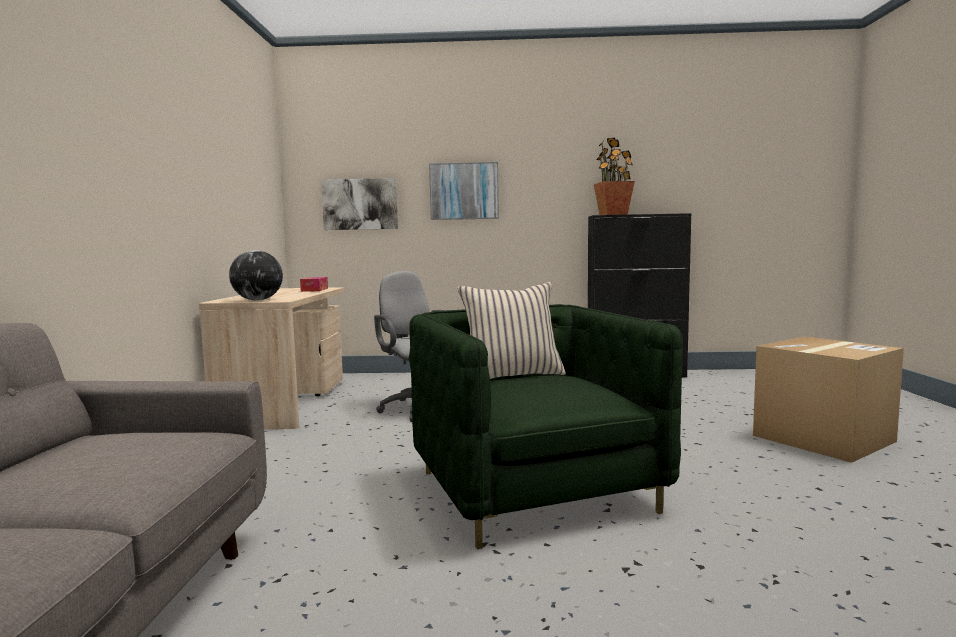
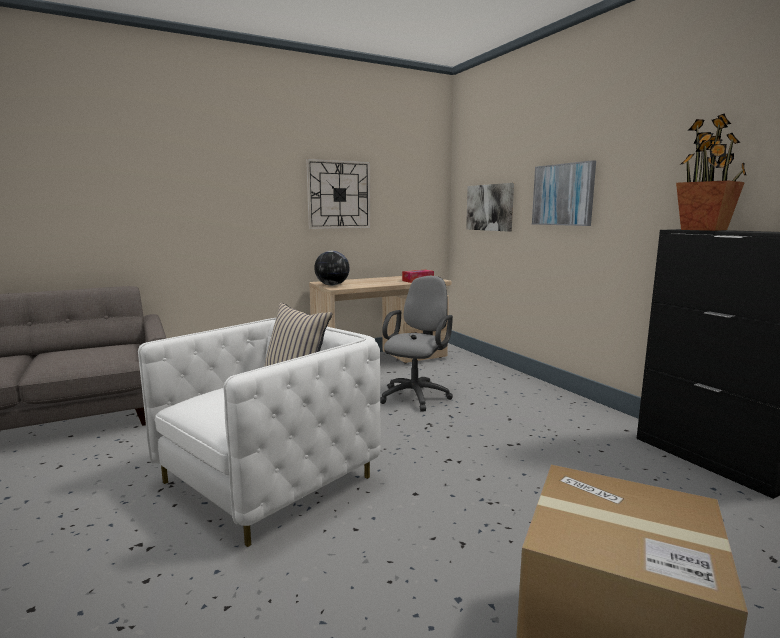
camera: 60 degrees right, 5 degrees up
green armchair [409,304,683,549] -> white armchair [138,318,381,547]
none -> wall clock [306,159,371,229]

